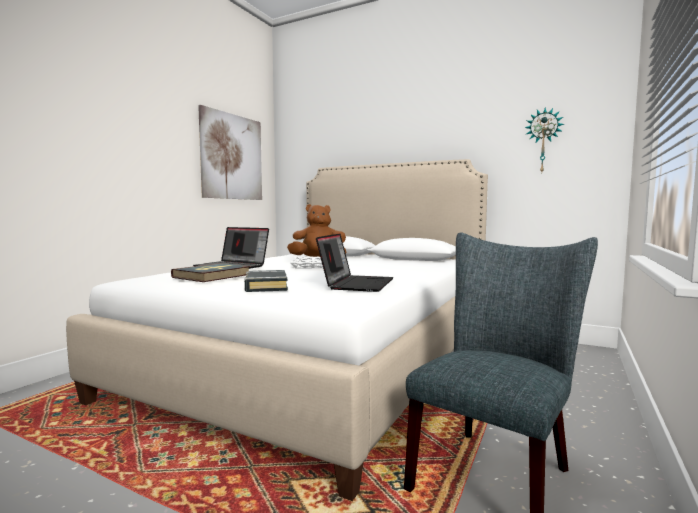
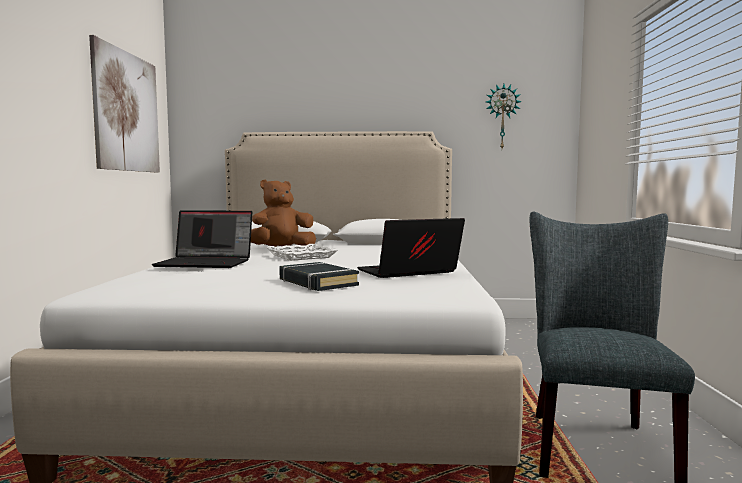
camera: 25 degrees left, 0 degrees up
book [171,263,251,282] -> none
laptop [316,234,393,292] -> laptop turned 105 degrees counterclockwise [357,218,465,278]

